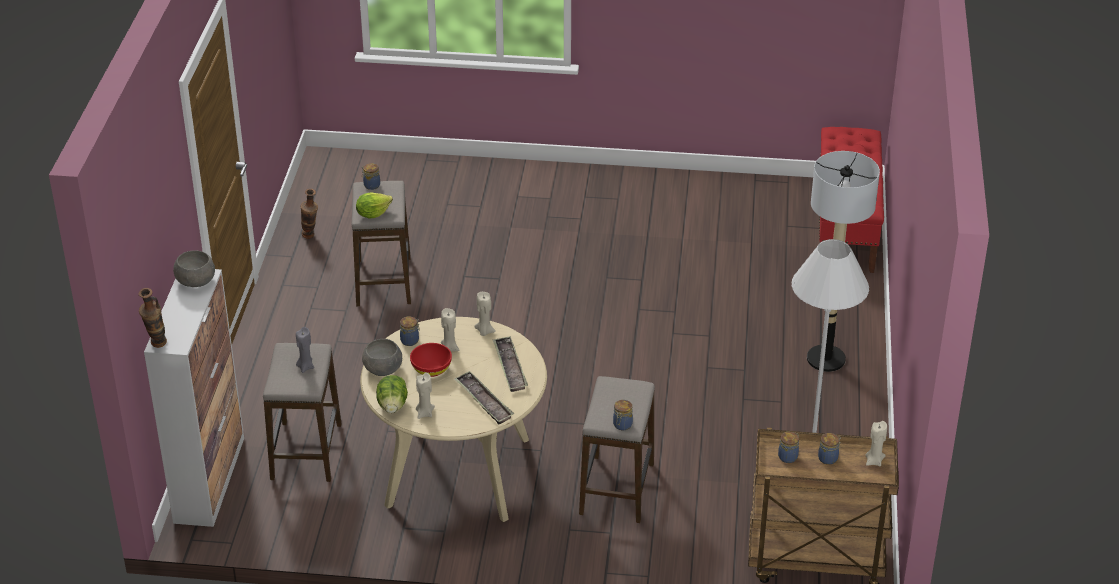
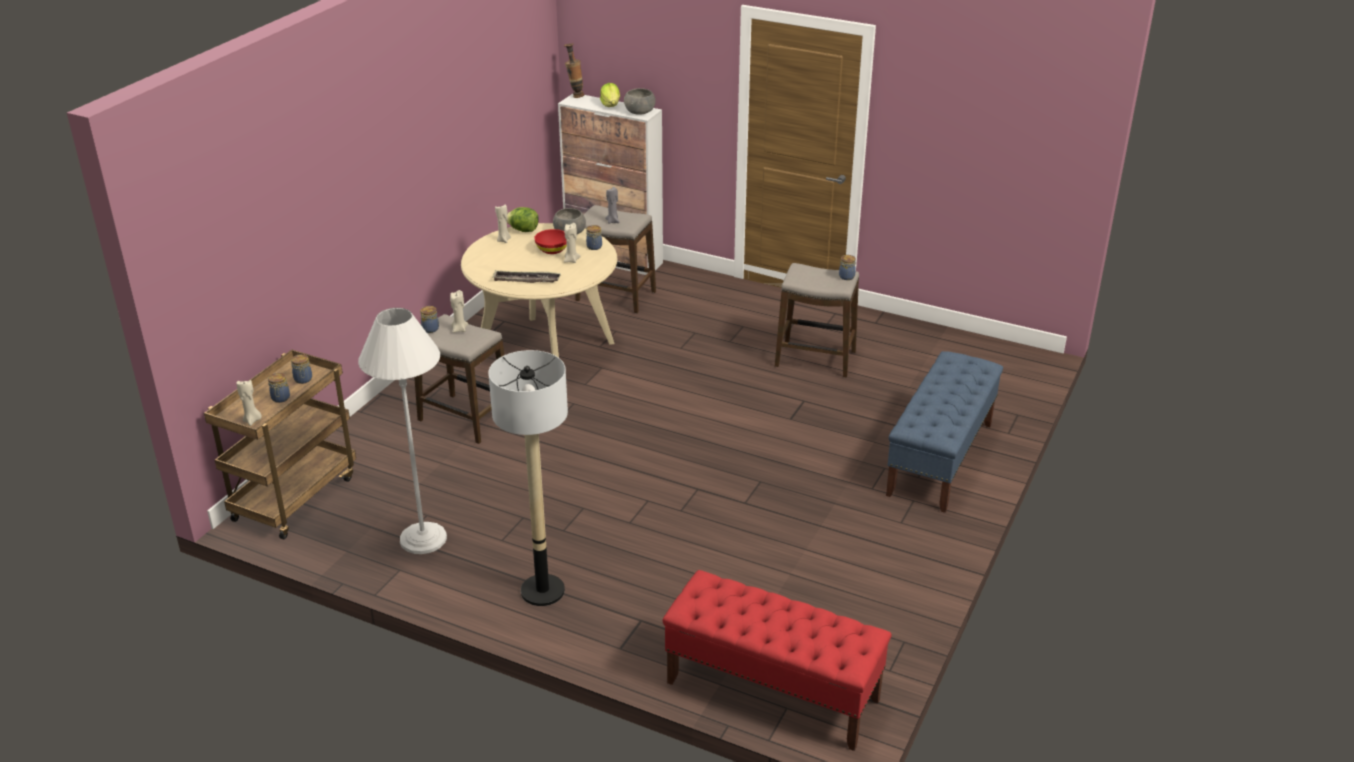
camera: 110 degrees right, 5 degrees down
vase [301,189,318,239] -> none
lettuce [356,192,393,218] -> lettuce moved to [600,83,620,107]
tray [454,371,514,425] -> none
beige candle [474,292,496,336] -> beige candle moved to [450,290,468,333]
none -> blue bench [886,351,1003,513]

